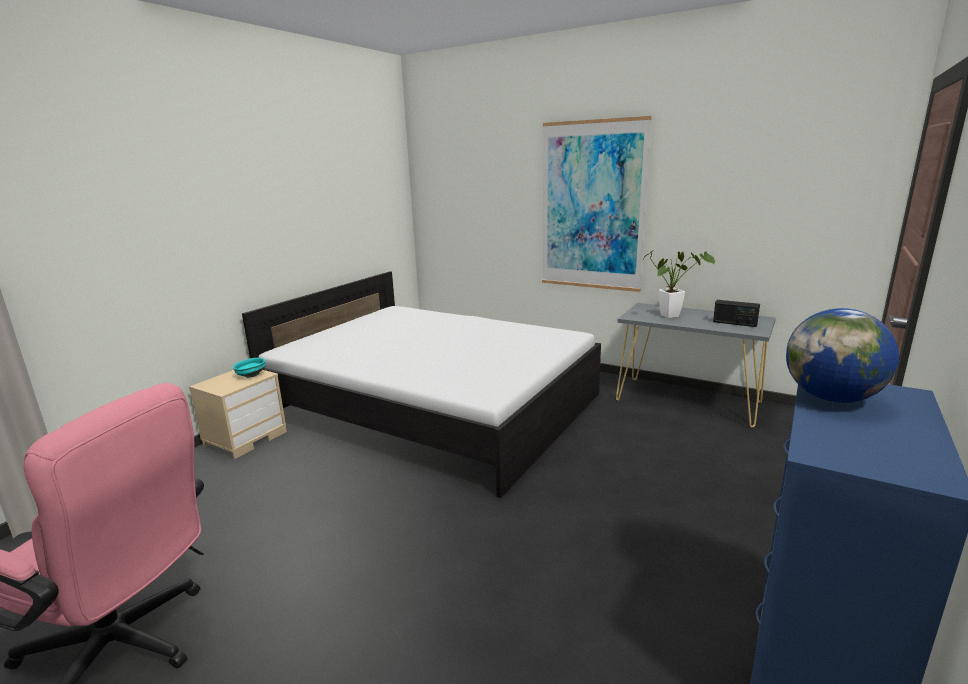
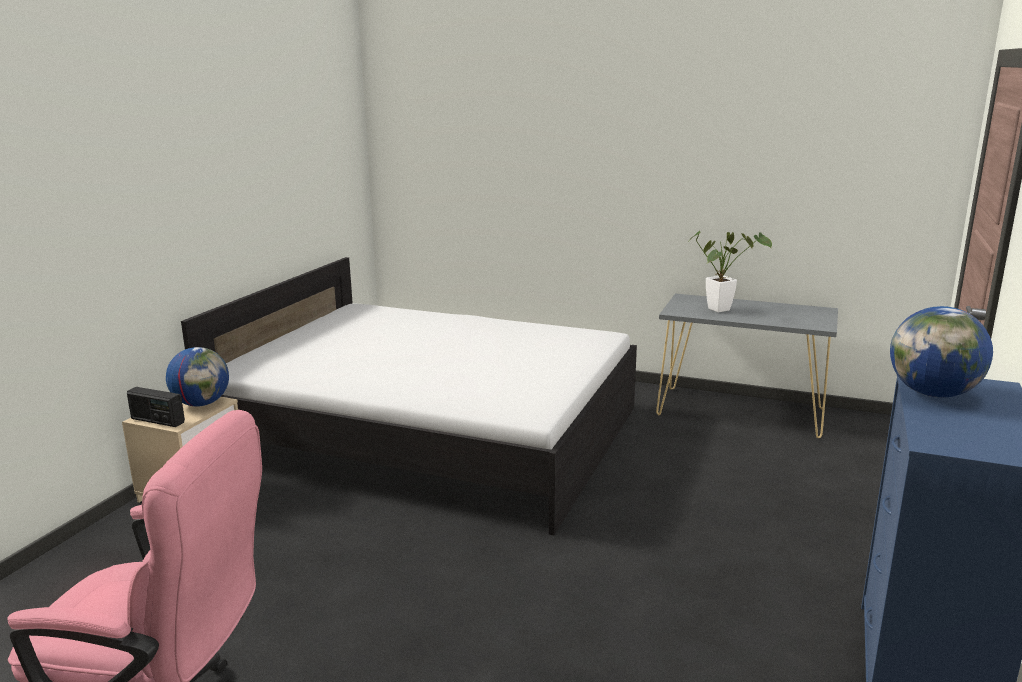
camera: 10 degrees left, 0 degrees up
turquoise bowl [233,358,266,378] -> globe [166,347,229,406]
picture [542,116,652,292] -> none
radio [713,300,760,327] -> radio moved to [127,387,185,427]

